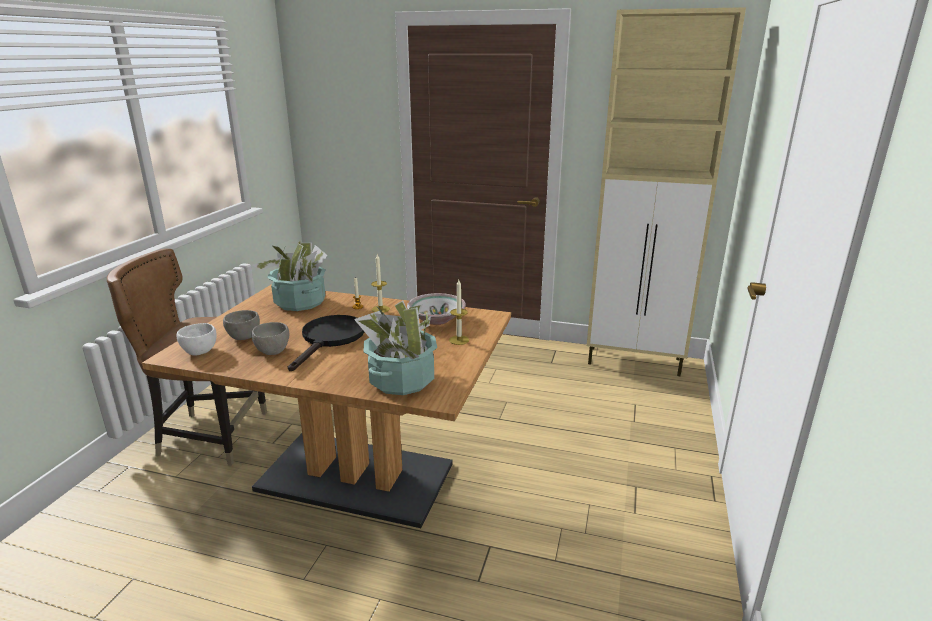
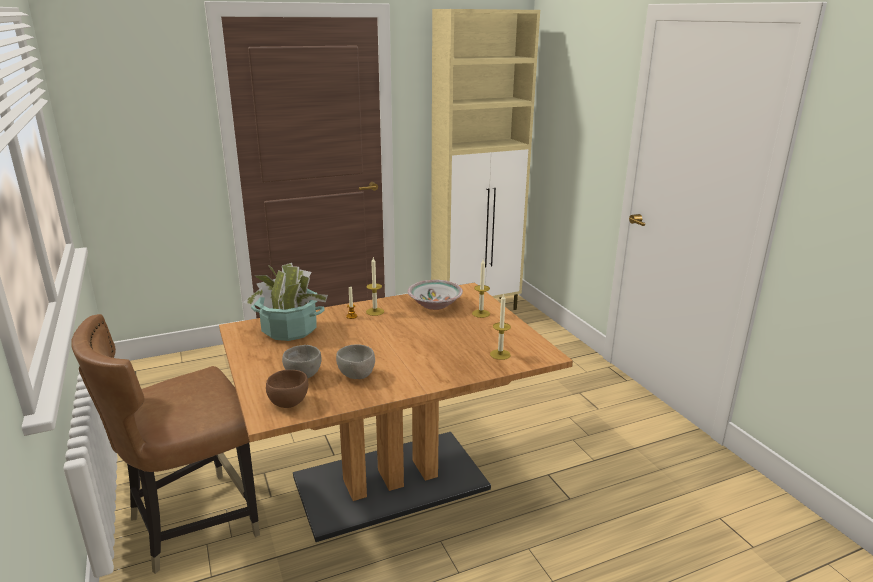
camera: 40 degrees left, 0 degrees up
white bowl [176,323,217,355] -> brown bowl [266,370,308,408]
black frying pan [288,315,364,371] -> none
potted plant [354,301,437,395] -> candle [490,293,511,360]

